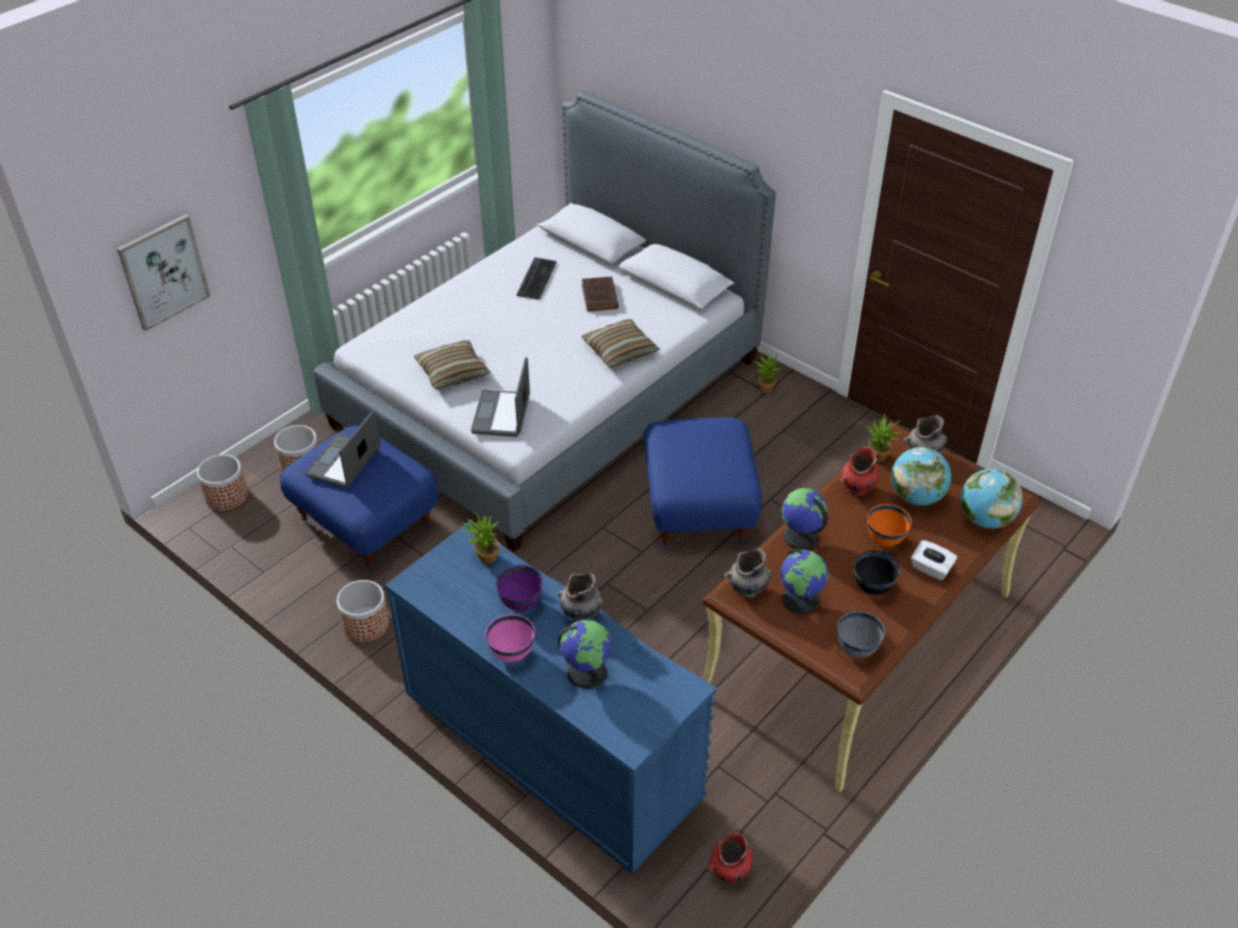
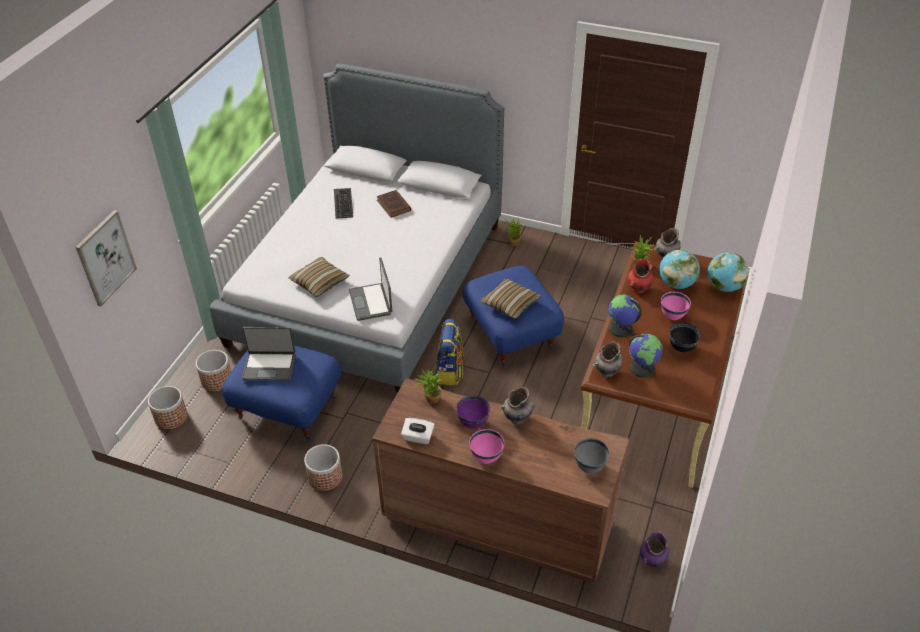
camera: 20 degrees left, 0 degrees up
laptop [305,411,380,488] -> laptop turned 90 degrees counterclockwise [242,327,295,381]
blue dresser [385,522,717,874] -> brown dresser [372,378,629,583]
globe [558,620,612,689] -> none
pillow [581,319,660,368] -> pillow moved to [481,278,541,319]
red vase [707,833,753,883] -> purple vase [640,532,669,567]
grey bowl [837,611,885,658] -> grey bowl moved to [574,438,610,473]
orange bowl [867,504,912,547] -> pink bowl [661,292,691,320]
white tissue box [911,540,957,580] -> white tissue box moved to [401,418,435,444]
none -> backpack [435,319,465,385]

